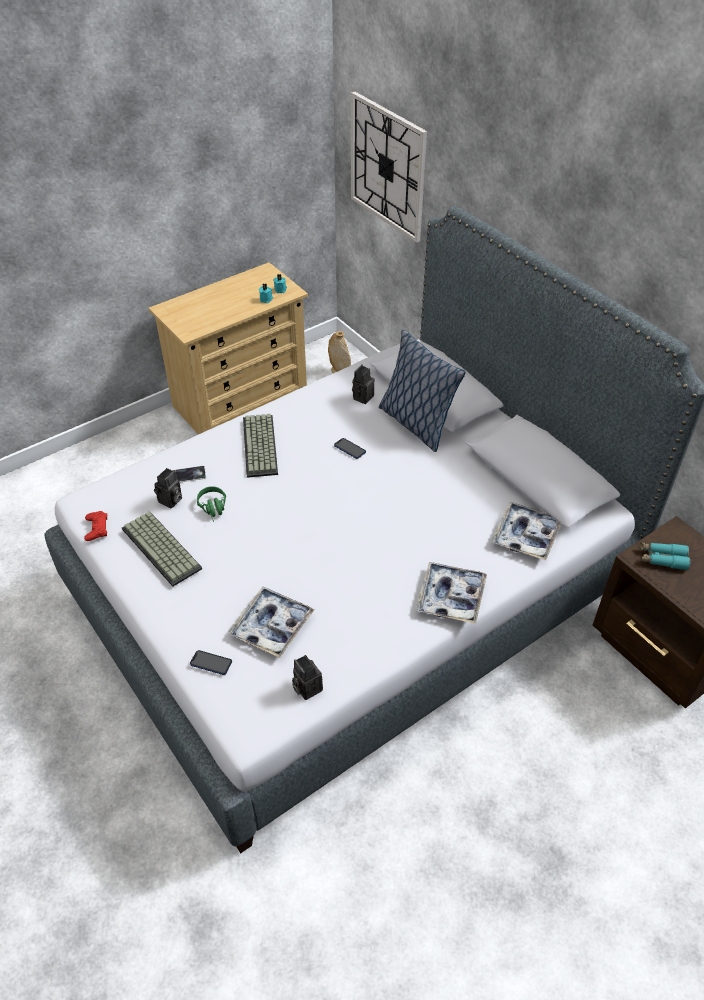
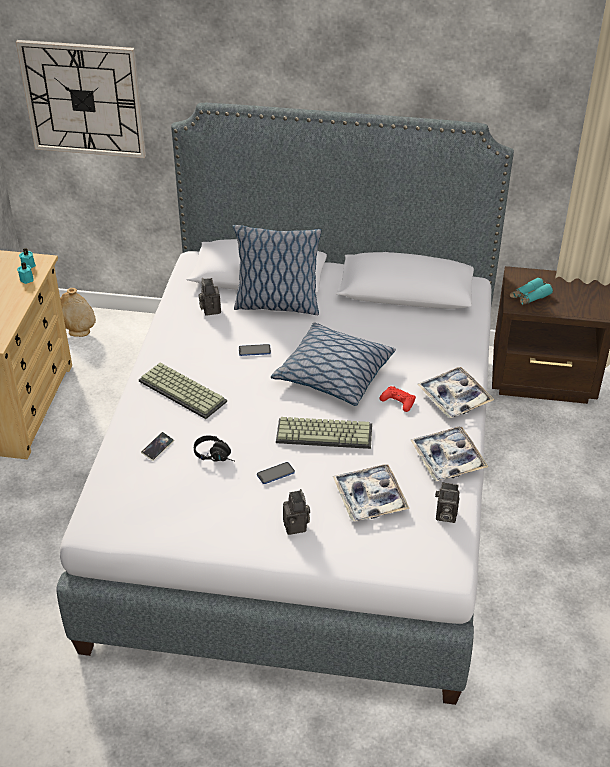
camera: 45 degrees left, 5 degrees down
red game controller [84,511,107,541] -> red game controller moved to [379,386,416,412]
keyboard [122,512,202,587] -> keyboard moved to [276,417,372,449]
camera [154,468,182,508] -> camera moved to [283,489,310,535]
phone [190,650,232,675] -> phone moved to [257,462,295,484]
green headphones [197,486,226,522] -> black headphones [194,435,234,461]
tray [491,502,561,560] -> tray moved to [411,427,488,481]
none -> pillow [271,322,396,406]

